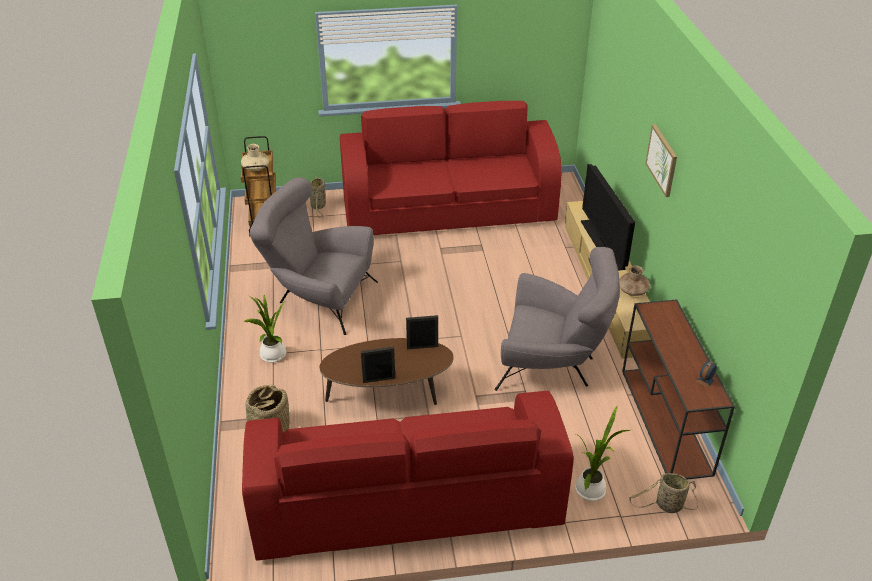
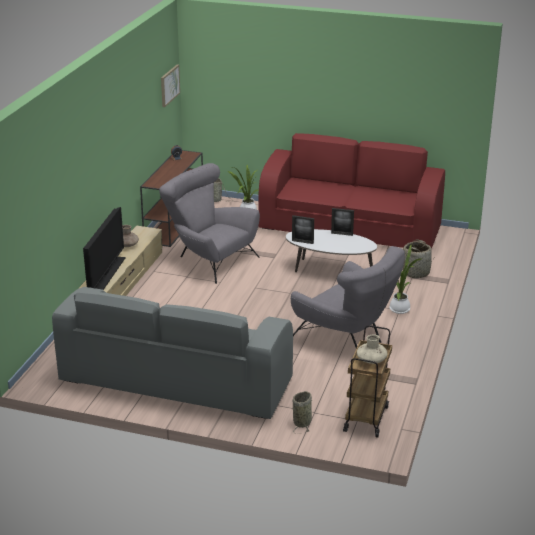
camera: 155 degrees left, 10 degrees down
brown coffee table [319,338,454,405] -> white coffee table [286,229,377,272]
red sofa [340,101,562,235] -> grey sofa [52,287,293,419]
picture [645,124,677,197] -> picture moved to [161,64,180,107]

